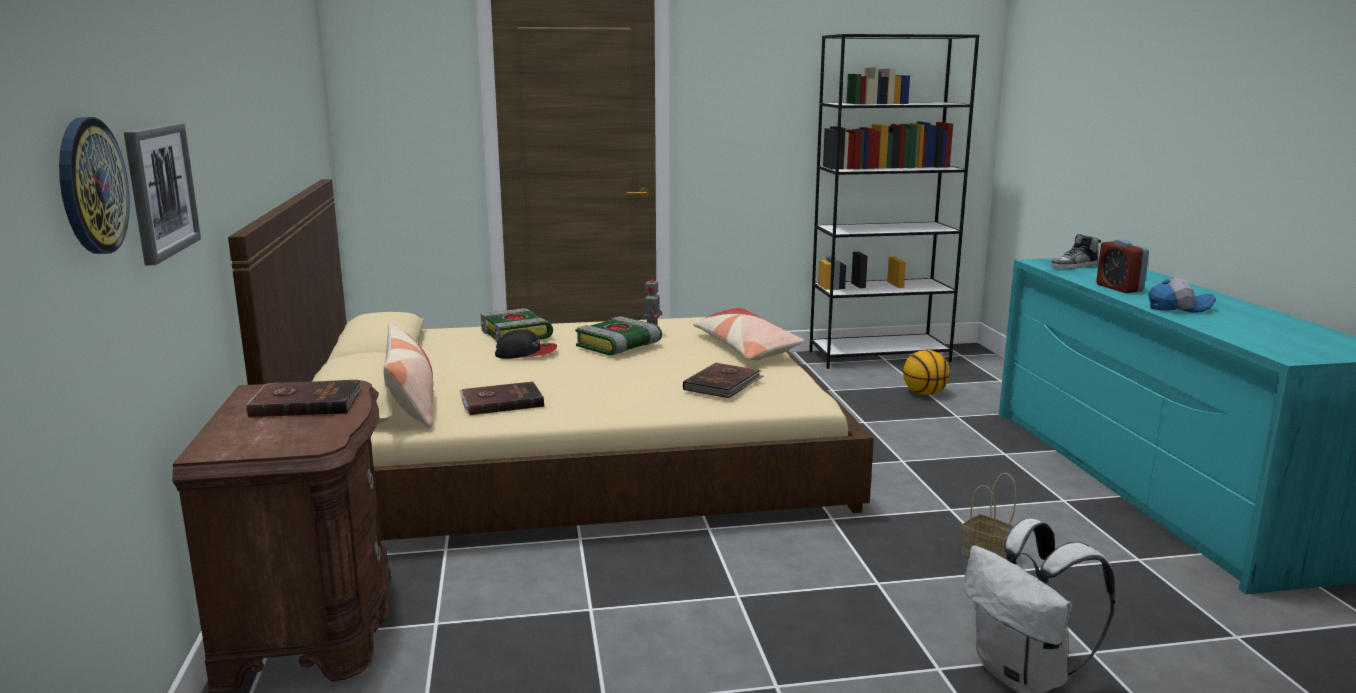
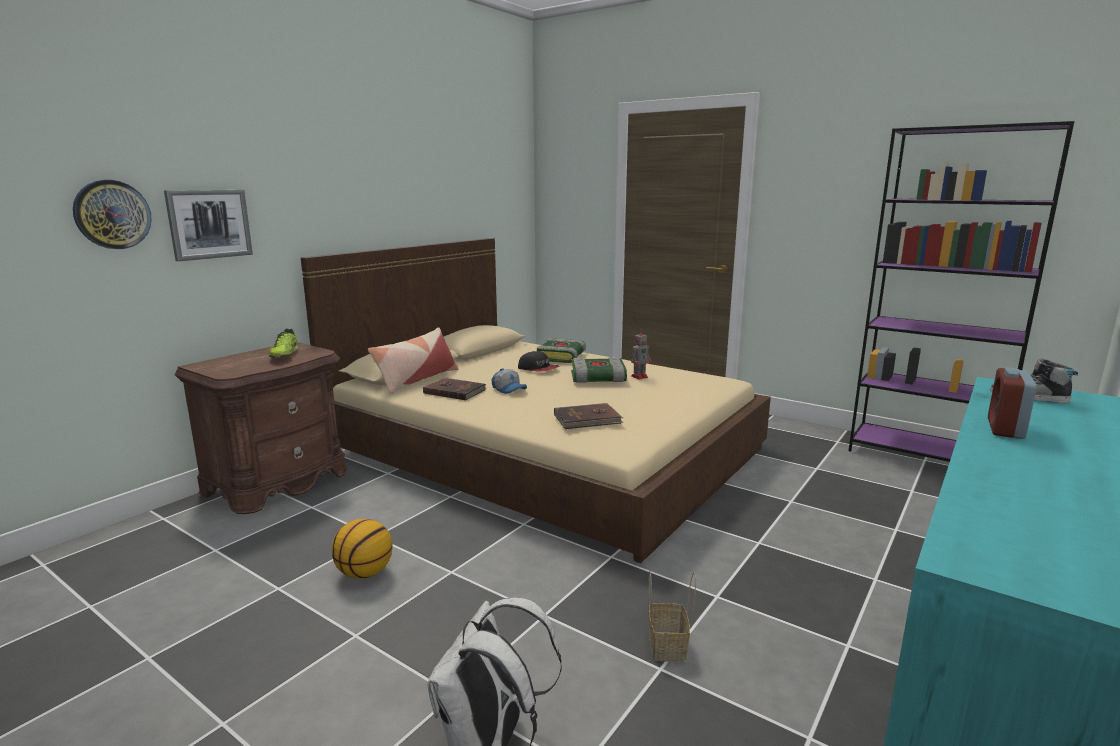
camera: 45 degrees right, 0 degrees up
brown book [245,380,362,417] -> shoe [269,329,298,358]
pillow [693,308,804,361] -> none
white bookcase [809,34,979,369] -> purple bookcase [849,121,1074,462]
basketball [903,350,950,395] -> basketball moved to [332,519,392,579]
cap [1148,278,1216,313] -> cap moved to [491,368,527,394]

